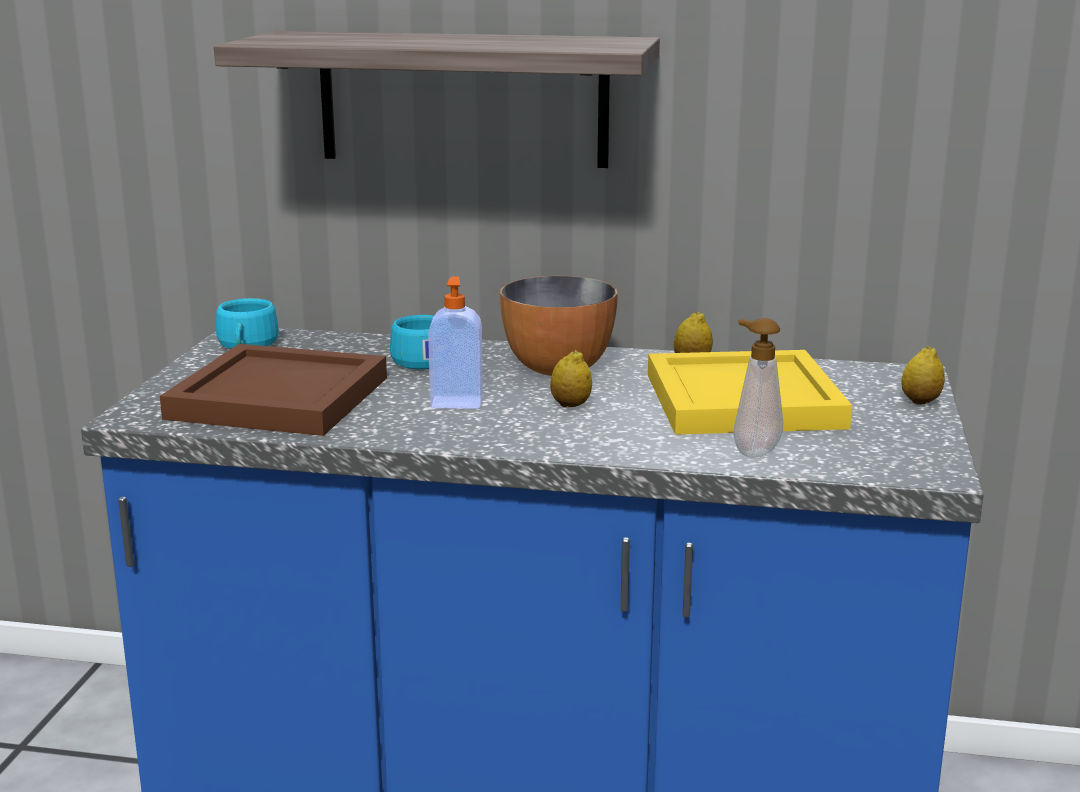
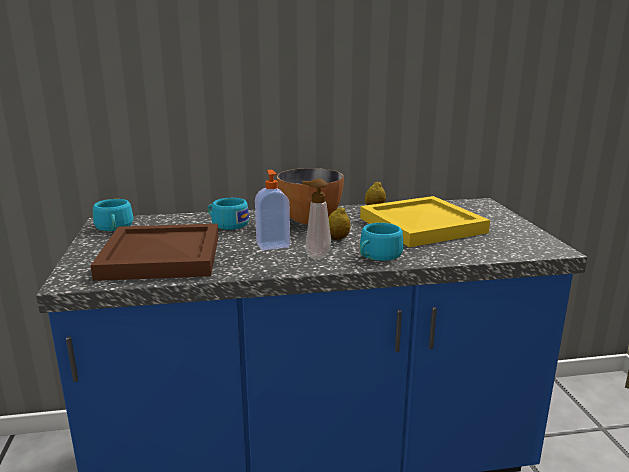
camera: 20 degrees left, 0 degrees up
shelf [214,31,660,168] -> none
soap dispenser [733,318,783,457] -> soap dispenser moved to [302,179,331,260]
lemon [901,346,945,405] -> none
none -> turquoise cup [360,223,403,261]

